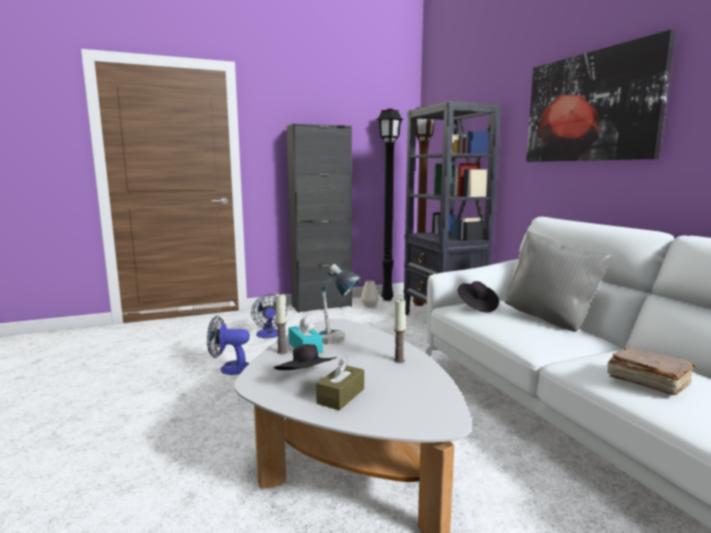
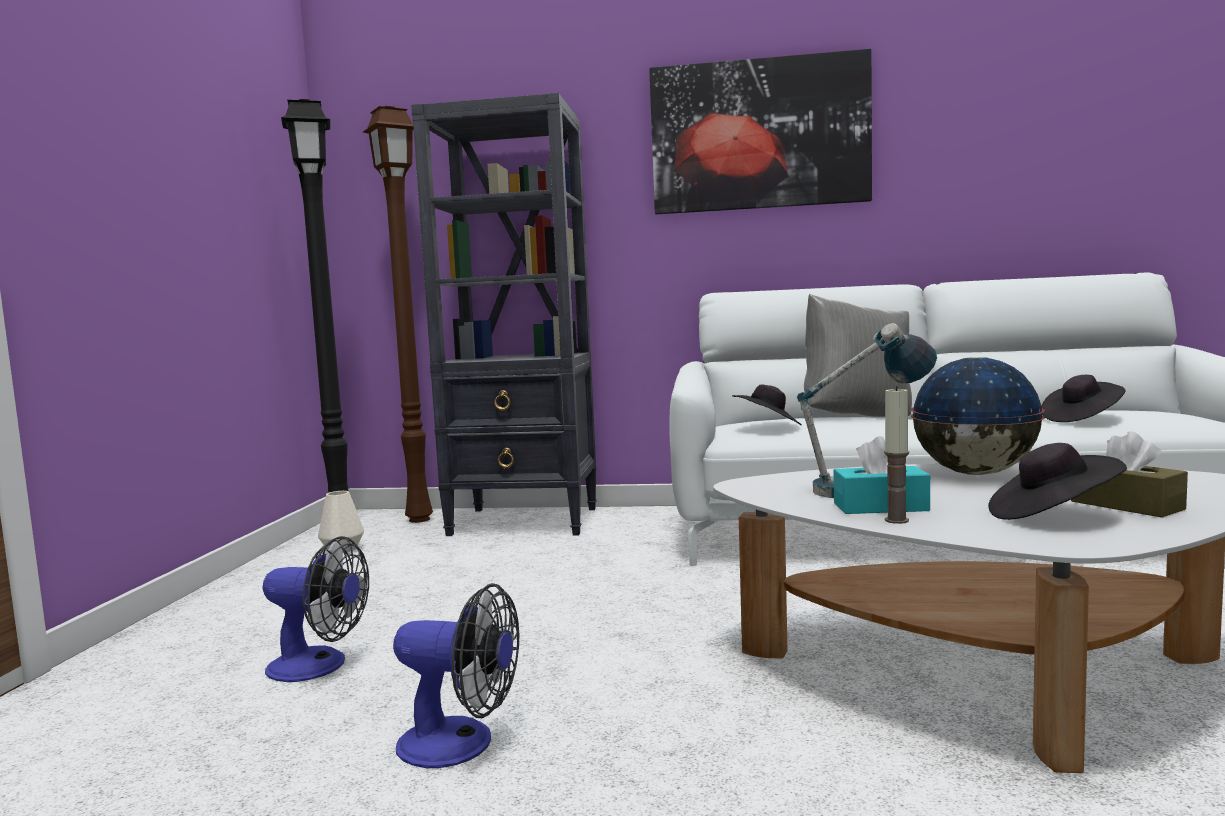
camera: 60 degrees left, 5 degrees down
fan [207,316,250,375] -> fan turned 105 degrees counterclockwise [393,583,519,768]
black cabinet [286,124,352,313] -> none
candle [394,299,405,363] -> globe [910,357,1045,475]
brown book [607,346,695,395] -> black hat [1041,375,1125,422]

